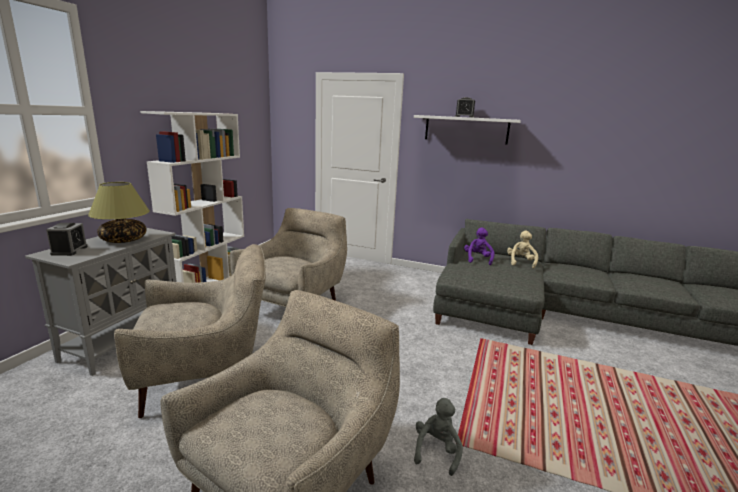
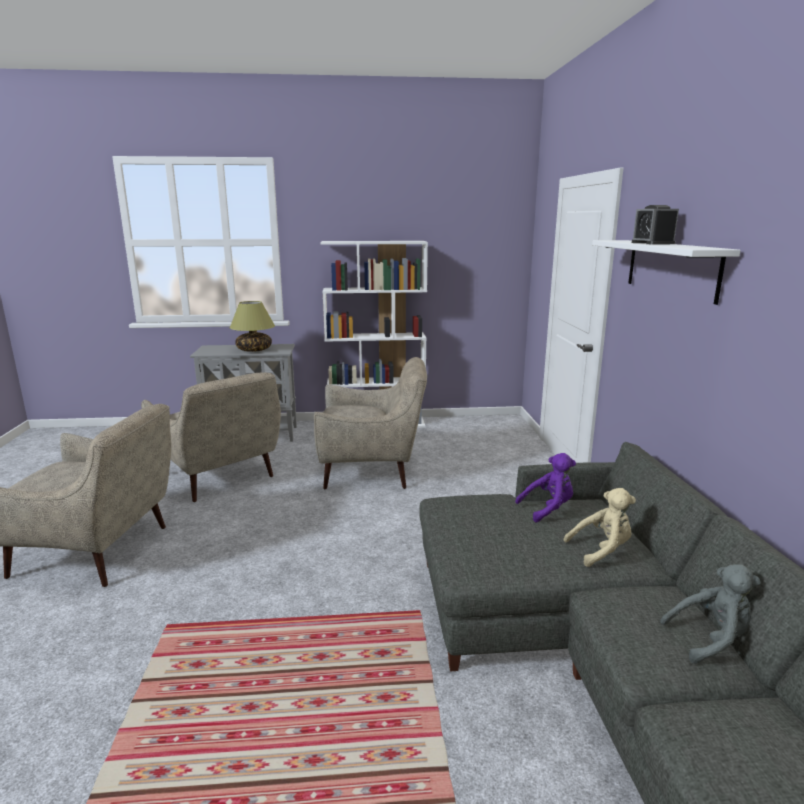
camera: 65 degrees right, 0 degrees up
alarm clock [46,223,88,256] -> none
grey plush toy [414,398,463,476] -> grey plush toy moved to [660,564,761,664]

